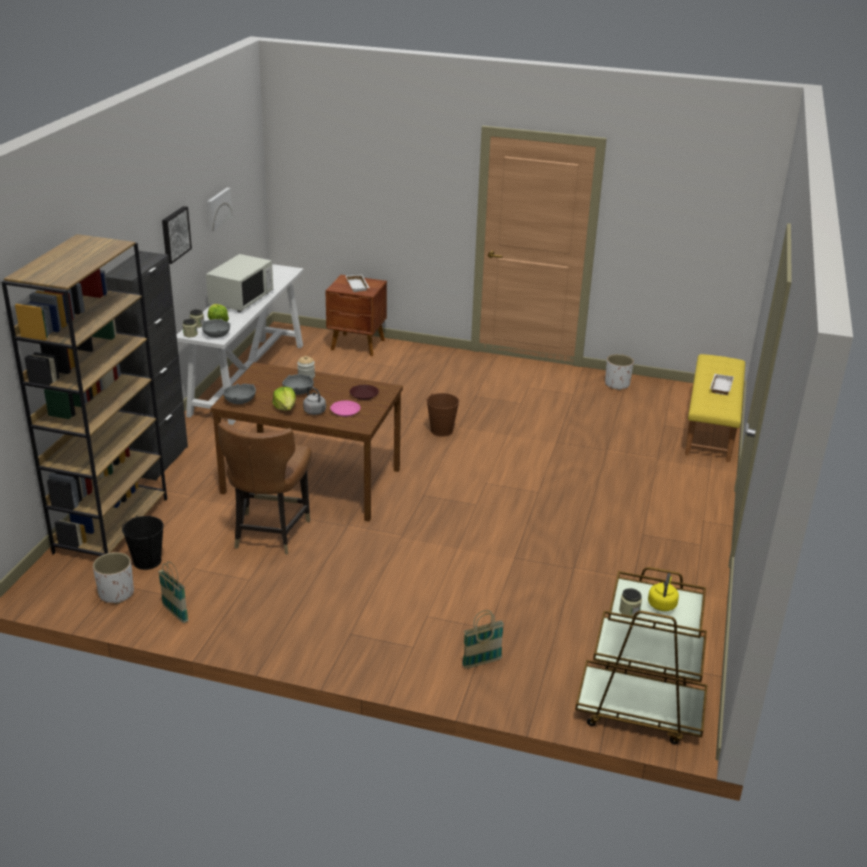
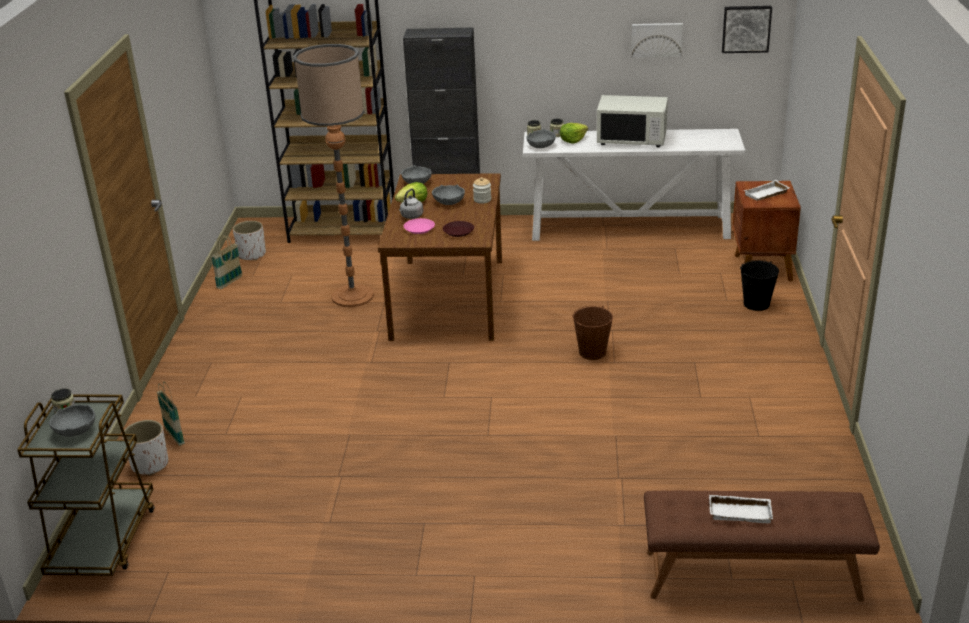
camera: 80 degrees right, 0 degrees up
black bucket [122,515,164,570] -> black bucket moved to [740,260,779,311]
picture [162,206,192,264] -> picture moved to [722,6,772,53]
brown chair [218,422,312,554] -> floor lamp [293,44,374,307]
white planter [605,354,634,390] -> white planter moved to [122,420,168,476]
yellow kettle [648,573,679,611] -> grey bowl [48,405,95,437]
yellow bench [685,354,745,462] -> brown bench [644,490,880,602]

